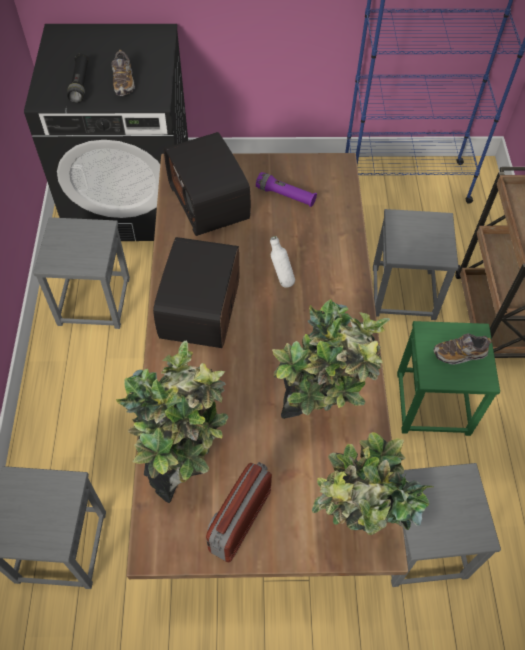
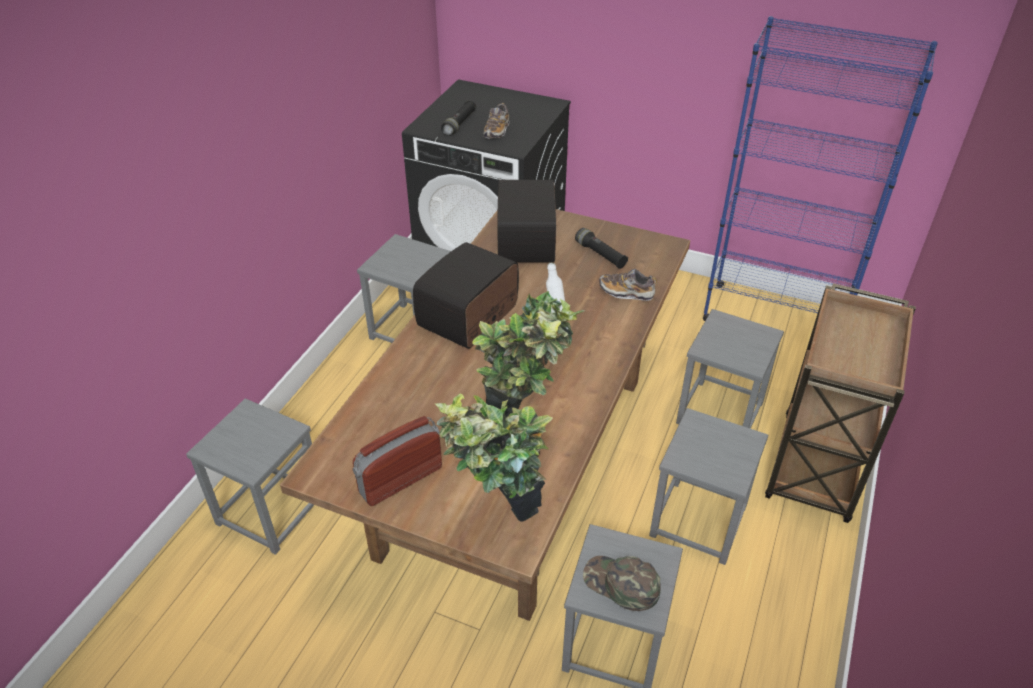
camera: 25 degrees right, 15 degrees down
potted plant [116,340,228,503] -> none
purple flashlight [256,172,317,207] -> black flashlight [575,228,628,269]
green stool [397,321,500,436] -> grey stool [649,408,768,565]
shoe [434,333,492,365] -> shoe moved to [599,268,657,301]
none -> green cap [583,556,661,611]

